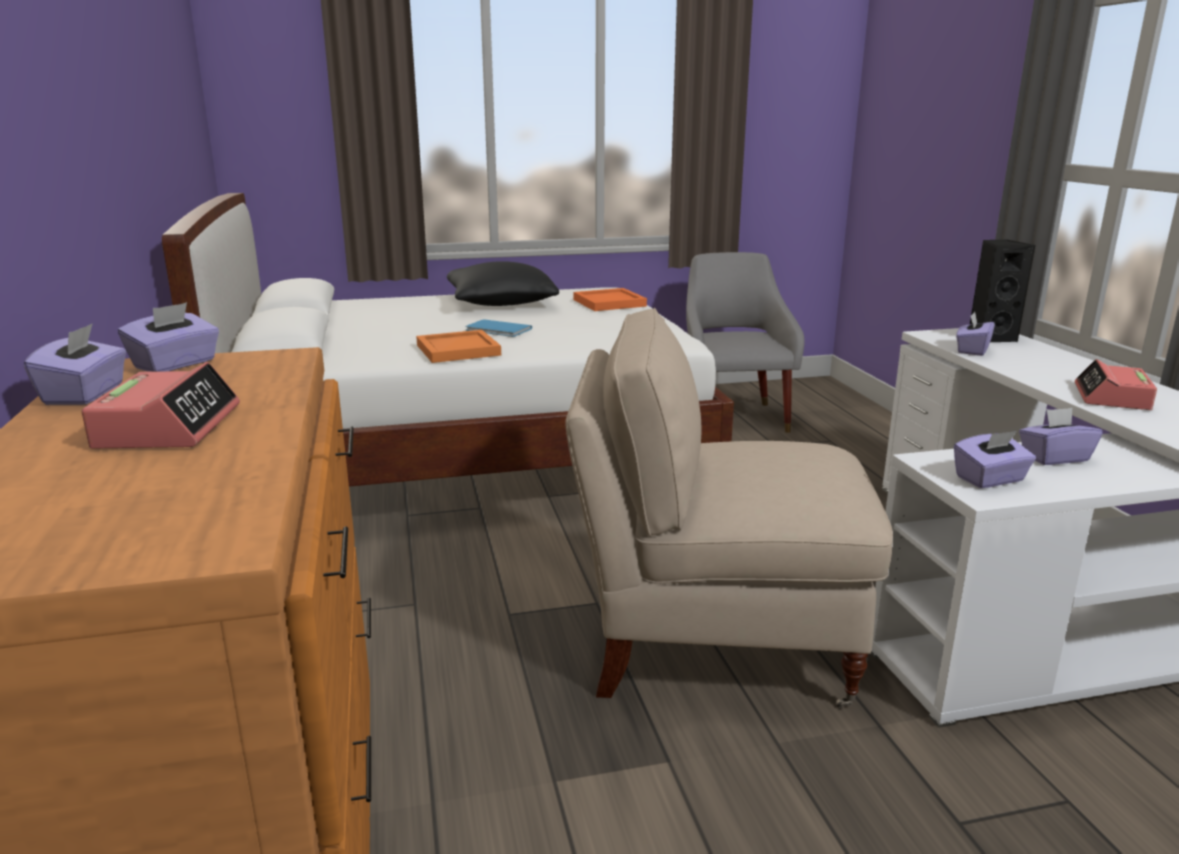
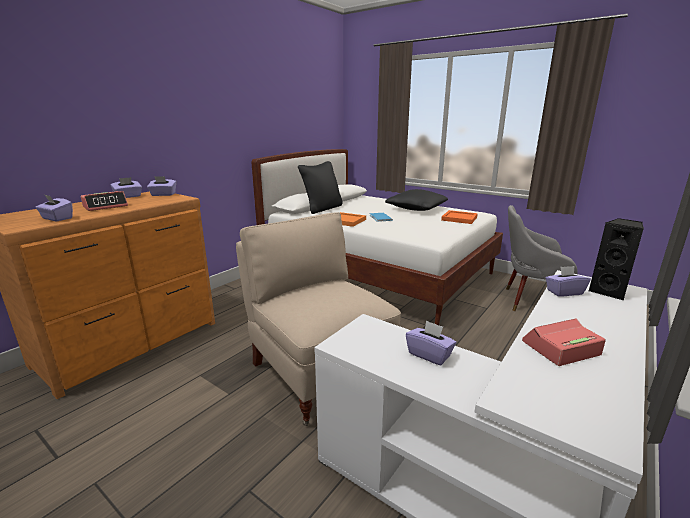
camera: 50 degrees right, 0 degrees up
grey armchair [686,252,804,433] -> grey armchair turned 120 degrees counterclockwise [506,205,578,311]
purple tissue box [954,431,1036,488] -> purple tissue box moved to [35,195,73,221]
none -> black pillow [298,161,343,214]

